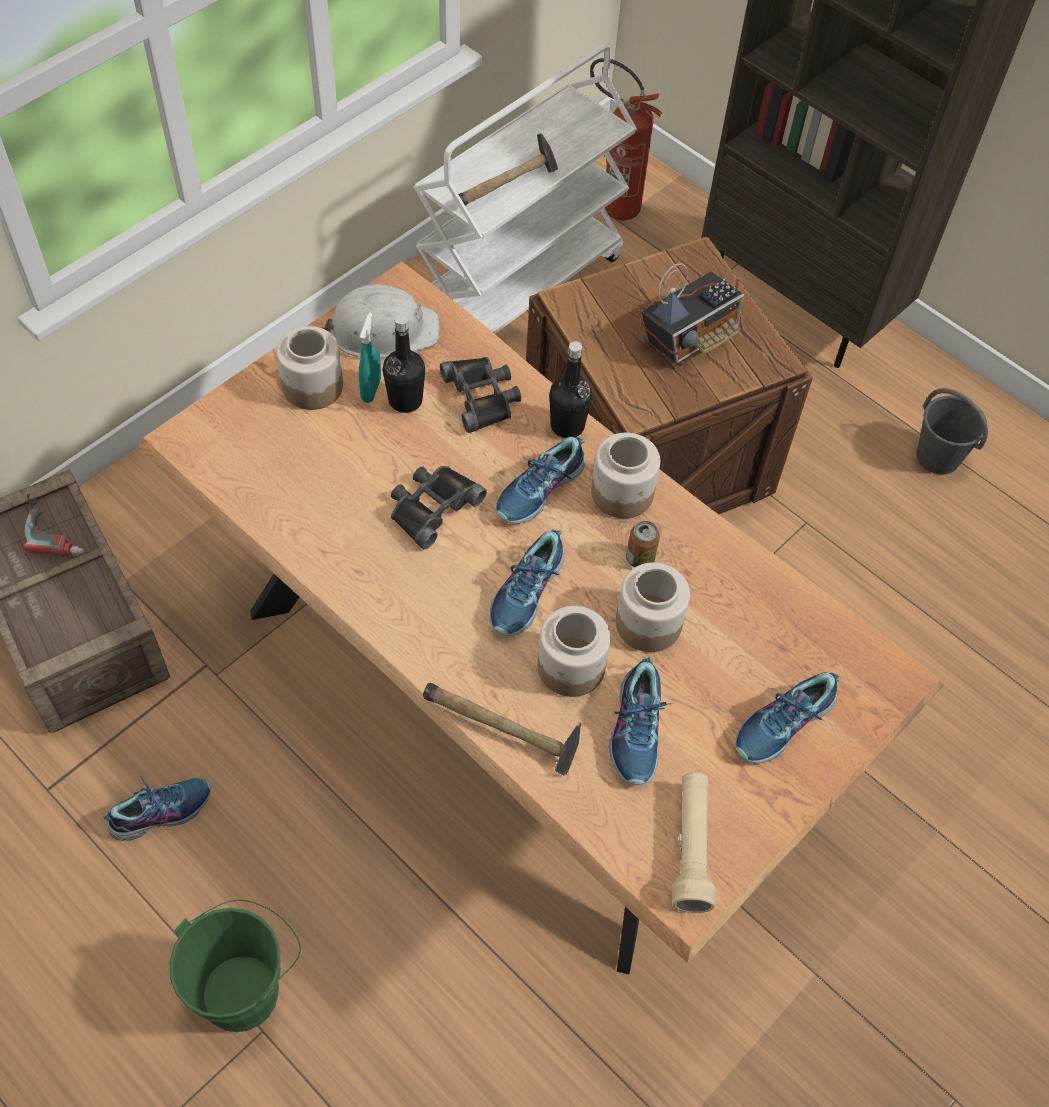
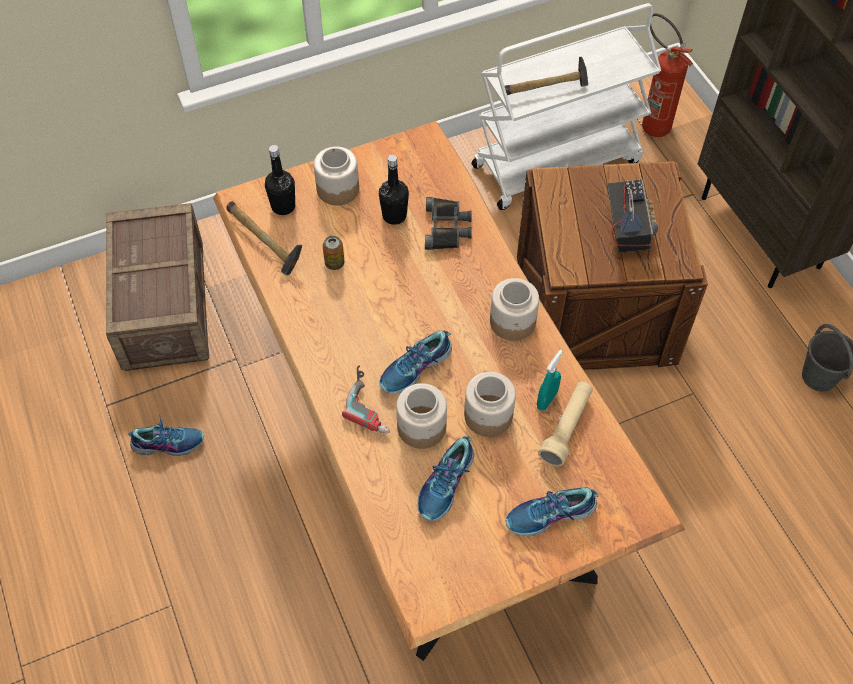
camera: 25 degrees right, 0 degrees up
power drill [23,493,84,557] -> power drill moved to [342,365,390,434]
green bucket [170,900,301,1032] -> none
white hard hat [321,284,440,358] -> none
turquoise spray bottle [359,312,381,403] -> turquoise spray bottle moved to [537,350,563,411]
black binoculars [391,466,487,549] -> none
hammer [423,683,581,776] -> hammer moved to [226,201,302,275]
shoe [496,437,585,524] -> none
black bottle [549,341,592,438] -> black bottle moved to [265,145,295,215]
can [626,521,660,568] -> can moved to [323,236,344,270]
radio [641,263,744,366] -> radio turned 75 degrees counterclockwise [607,179,658,253]
beige flashlight [672,772,715,913] -> beige flashlight moved to [538,382,593,466]

